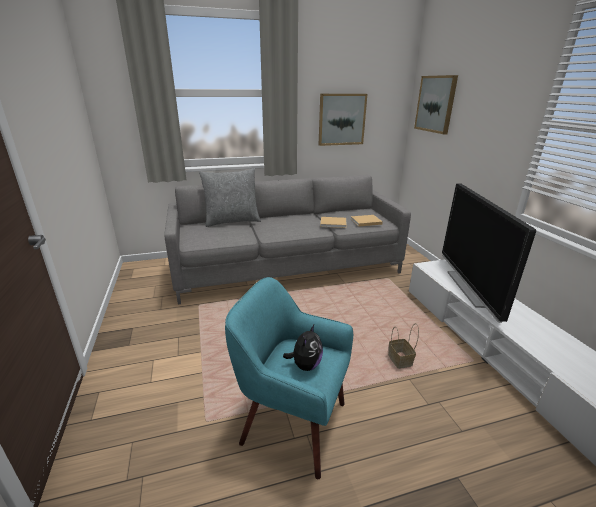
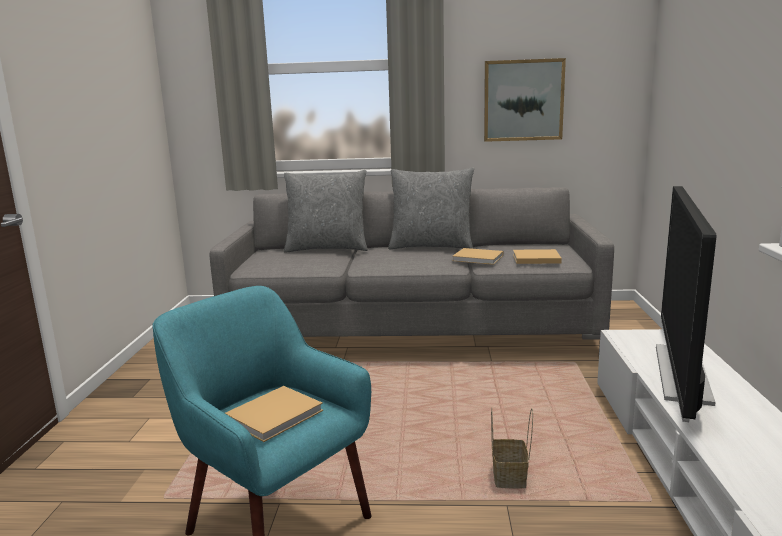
camera: 20 degrees right, 10 degrees down
plush toy [283,325,323,371] -> beige book [225,386,323,442]
picture [414,75,458,134] -> none
none -> grey pillow [388,167,474,249]

